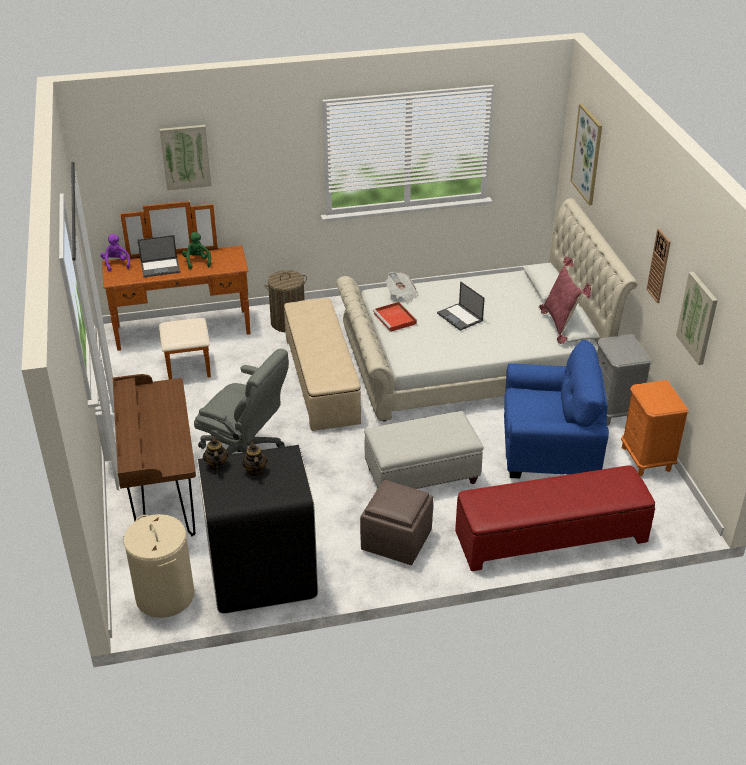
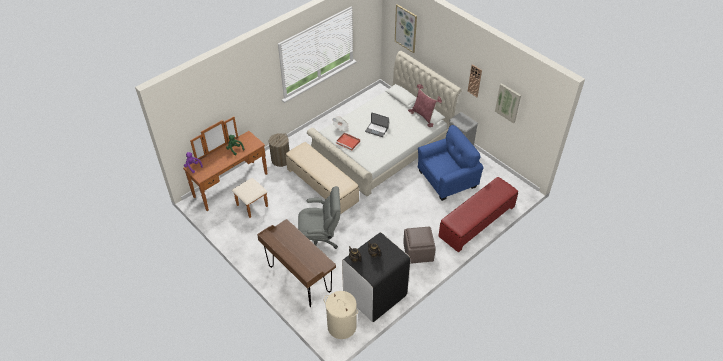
camera: 30 degrees left, 10 degrees up
laptop [138,235,180,277] -> none
picture [160,125,212,191] -> none
white ottoman [364,411,484,489] -> none
orange nightstand [621,380,689,476] -> none

